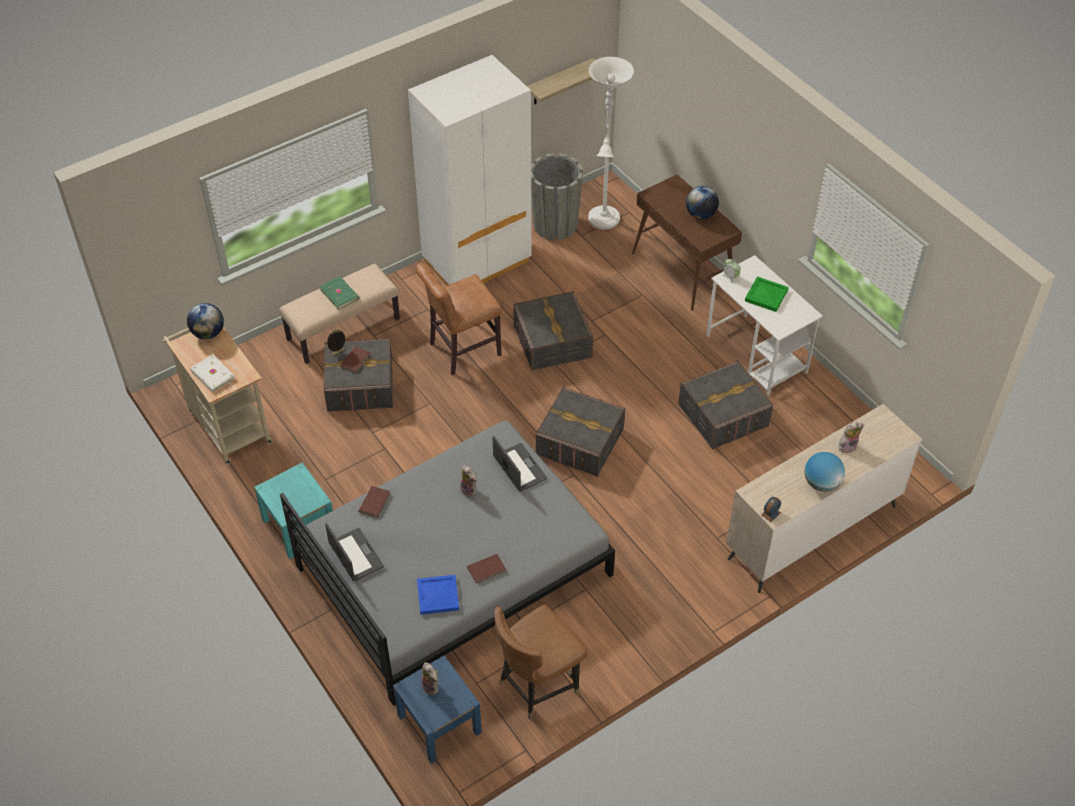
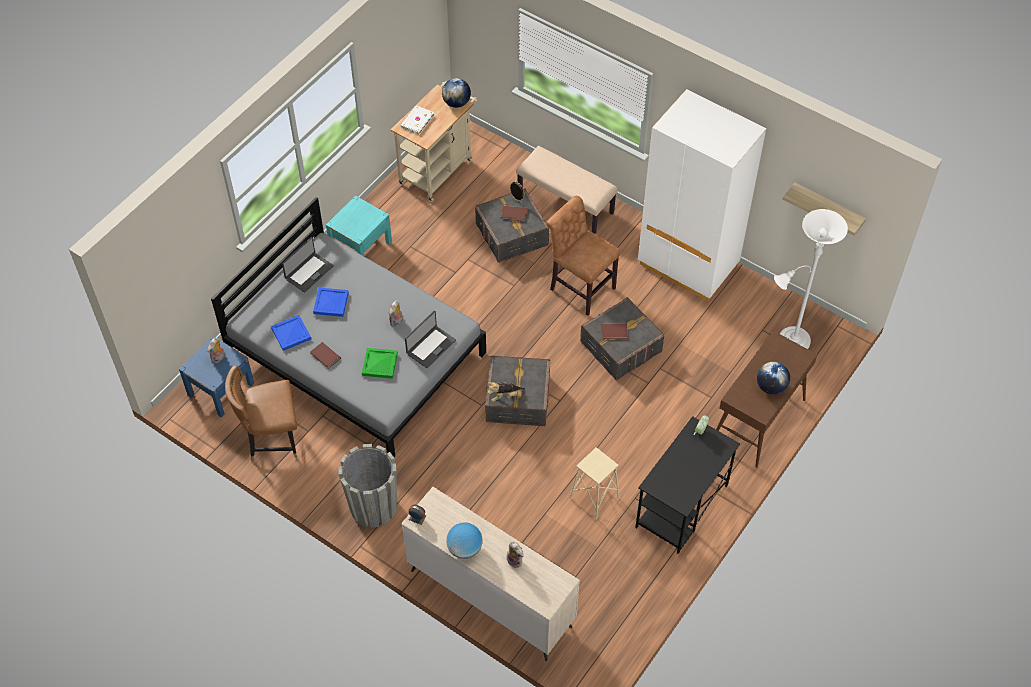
camera: 70 degrees right, 5 degrees up
green book [319,276,359,310] -> none
brown book [358,486,391,518] -> brown book moved to [601,323,628,339]
brown chair [494,604,588,719] -> brown chair turned 45 degrees counterclockwise [225,365,297,461]
grey planter [531,153,583,240] -> grey planter moved to [338,444,397,528]
grey storage box [678,360,773,450] -> beige stool [570,447,620,520]
white desk [706,255,823,395] -> black desk [635,416,740,554]
green tray [745,276,789,312] -> green tray moved to [362,348,398,379]
none -> blue tray [313,288,349,317]
none -> plush toy [488,382,525,402]

